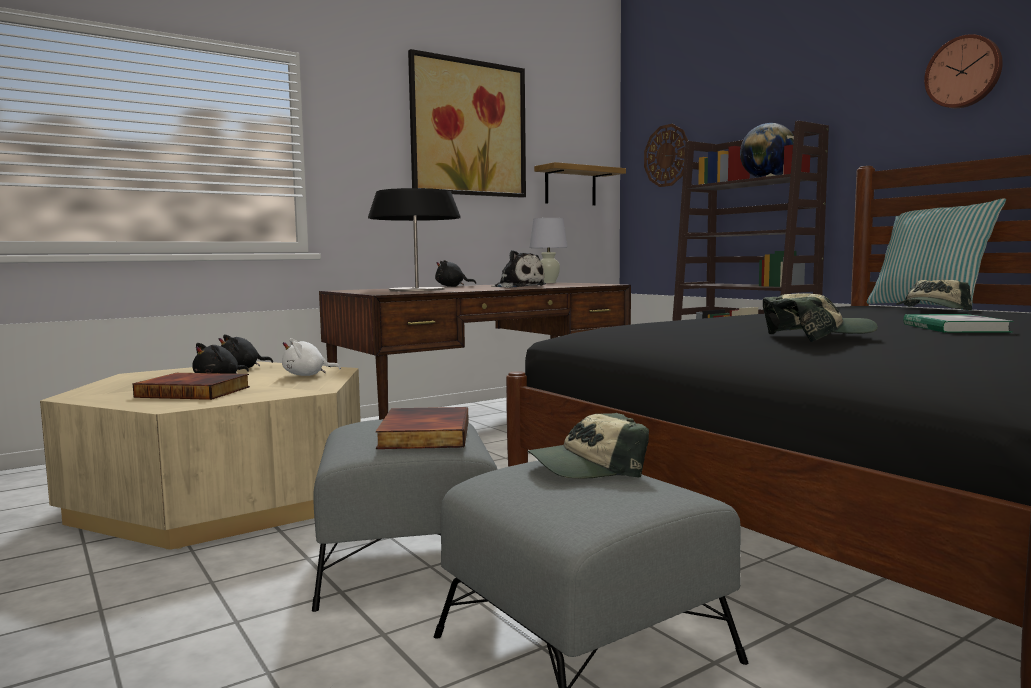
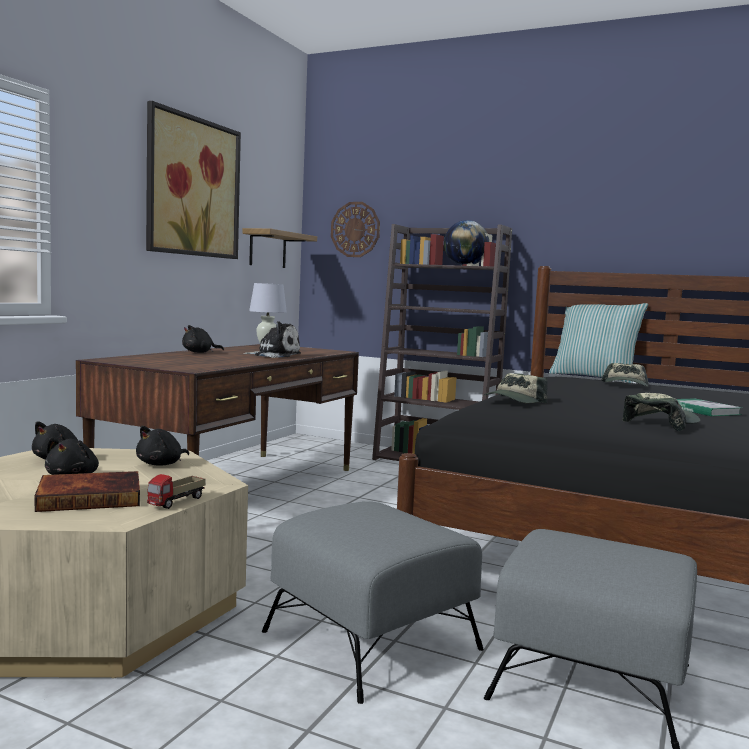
camera: 30 degrees left, 0 degrees up
white plush toy [282,338,341,376] -> black plush toy [136,426,189,466]
table lamp [368,188,461,291] -> none
book [376,407,469,449] -> none
cap [527,413,649,479] -> cap moved to [484,373,548,403]
wall clock [924,34,1003,108] -> none
none -> toy truck [147,474,206,509]

